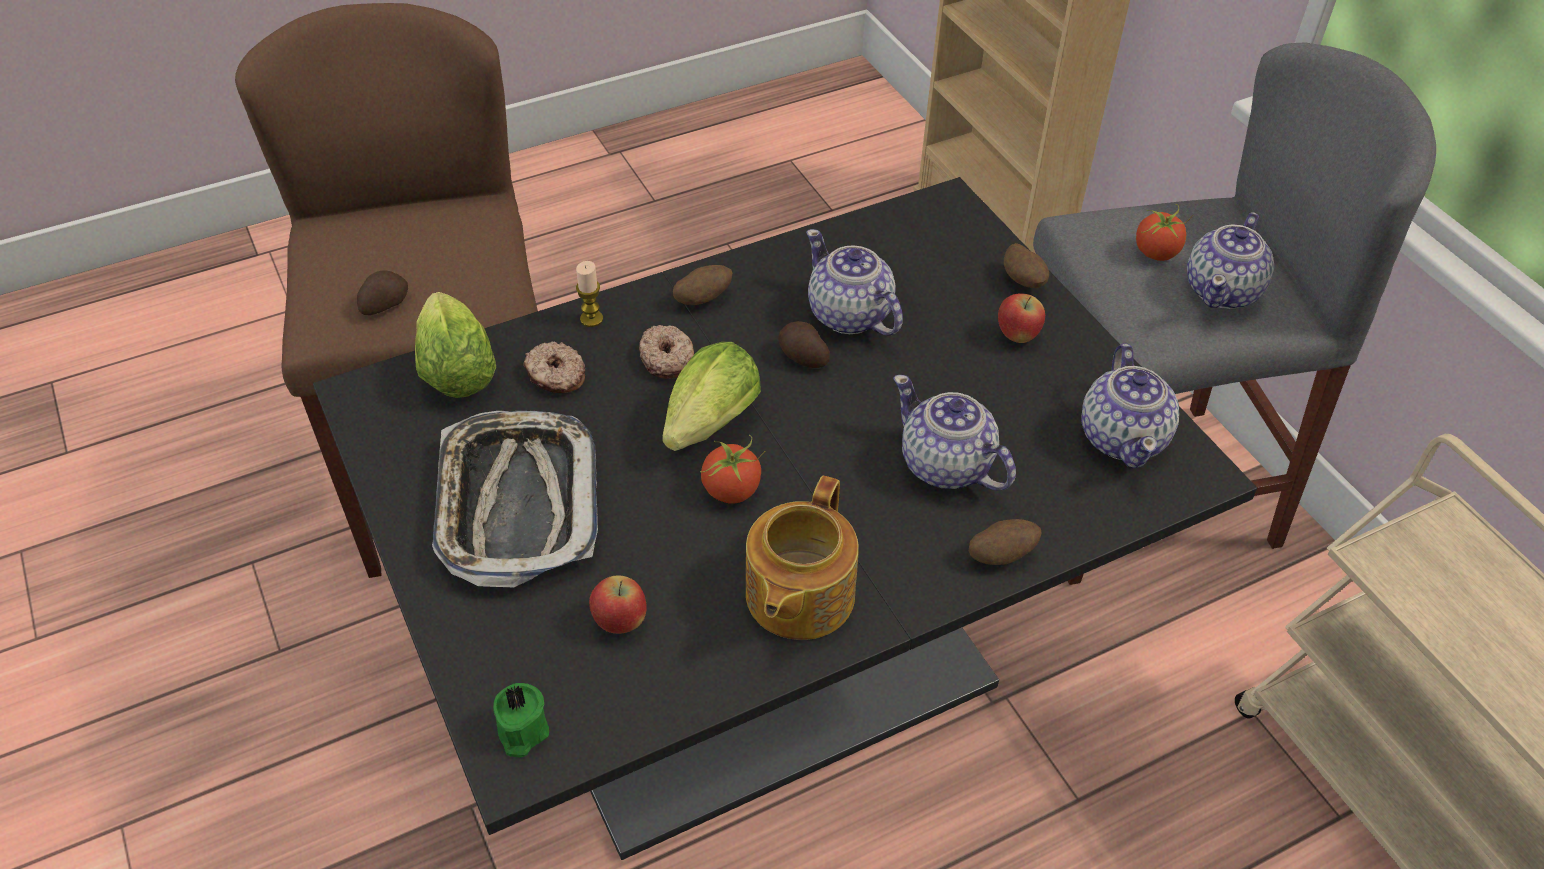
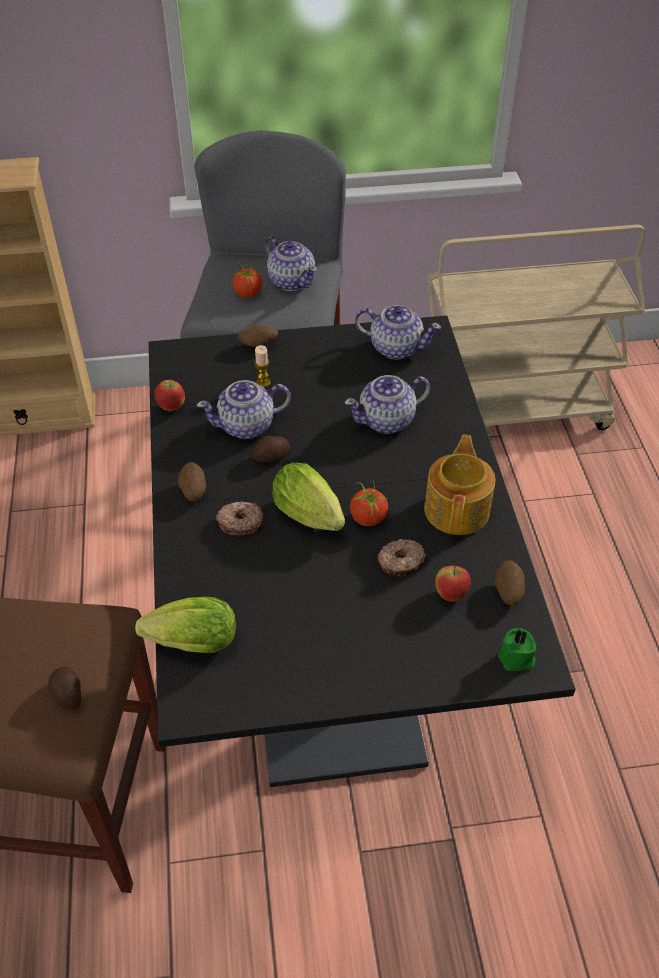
camera: 70 degrees left, 0 degrees up
tray [432,411,598,587] -> none
donut [523,342,585,393] -> donut moved to [378,539,426,577]
candle [576,261,603,327] -> candle moved to [254,345,271,388]
teapot [746,476,859,640] -> teapot turned 120 degrees counterclockwise [424,434,496,535]
potato [969,519,1042,565] -> potato moved to [494,560,525,605]
apple [998,293,1045,343] -> apple moved to [154,379,185,411]

